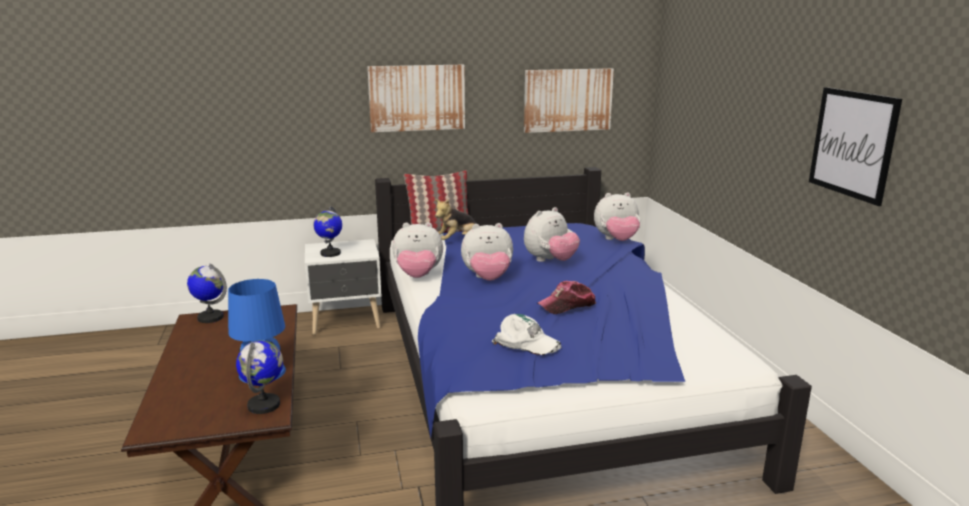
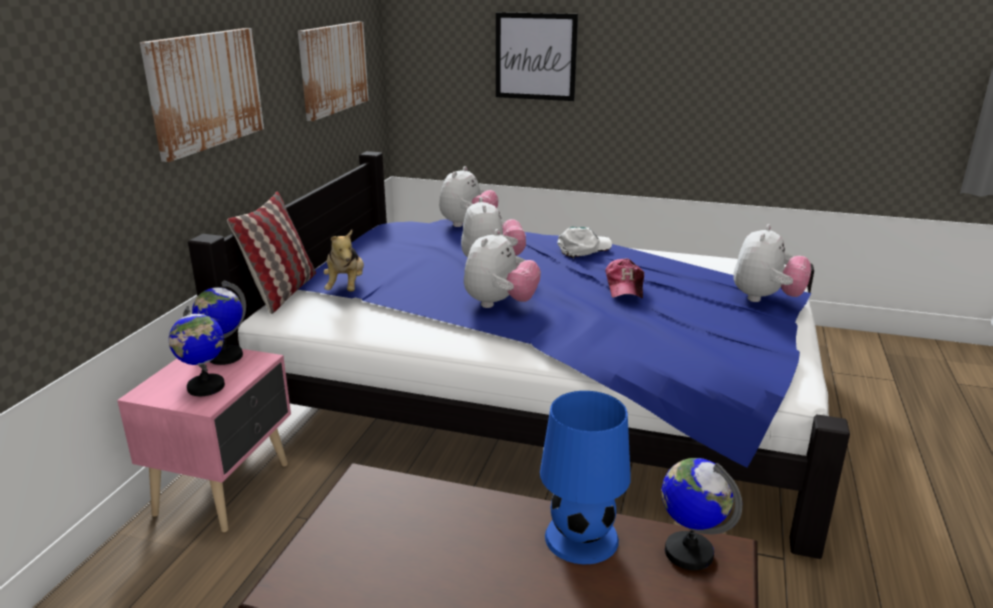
camera: 60 degrees left, 5 degrees up
globe [187,264,227,323] -> globe moved to [192,281,246,365]
white nightstand [305,239,382,335] -> pink nightstand [117,349,291,532]
plush toy [392,222,443,278] -> plush toy moved to [734,224,811,302]
white cap [492,314,561,355] -> white cap moved to [557,227,612,258]
picture [809,87,902,206] -> picture moved to [496,12,578,101]

